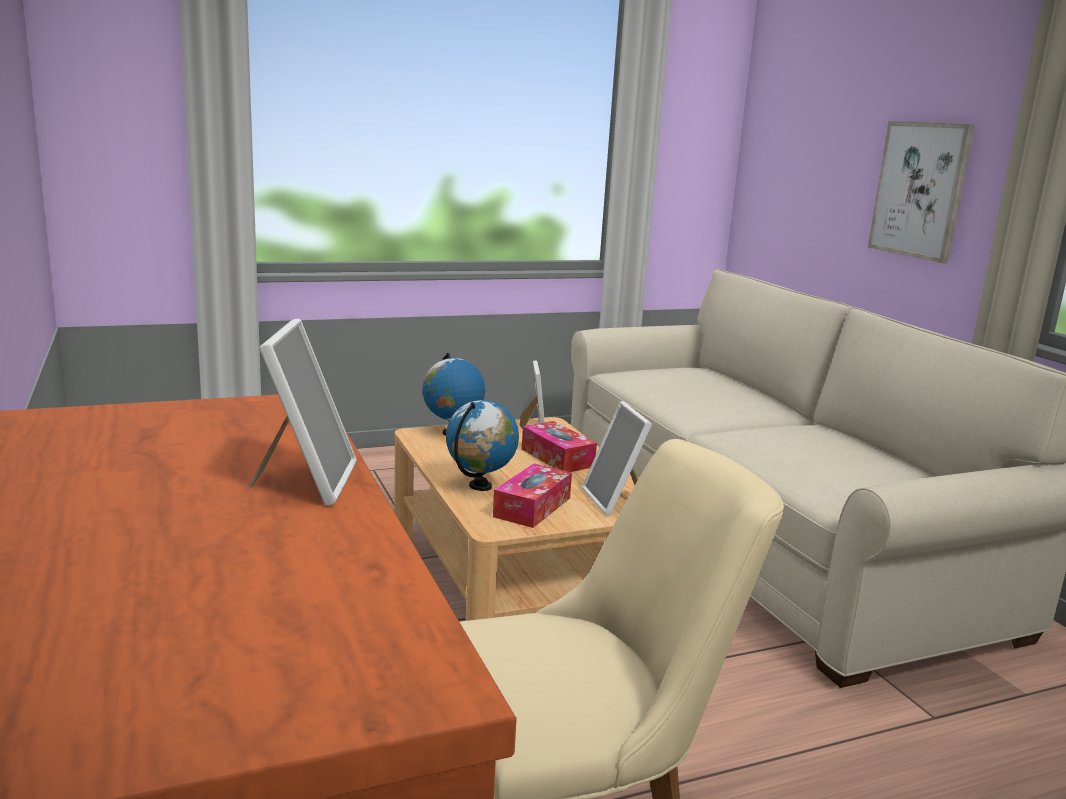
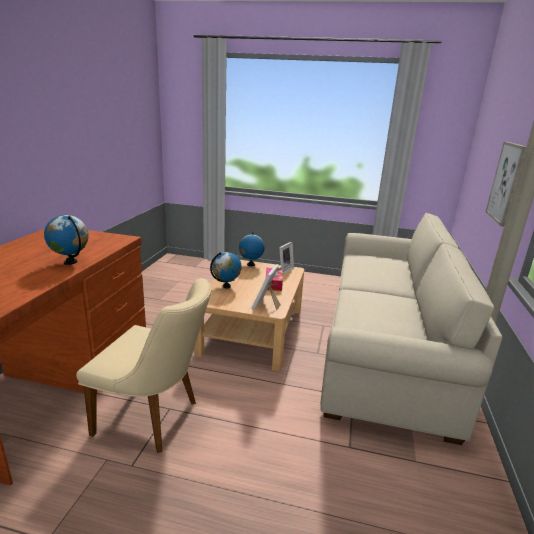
camera: 35 degrees right, 5 degrees up
picture frame [248,319,357,506] -> globe [44,215,89,265]
tissue box [493,463,572,528] -> none

